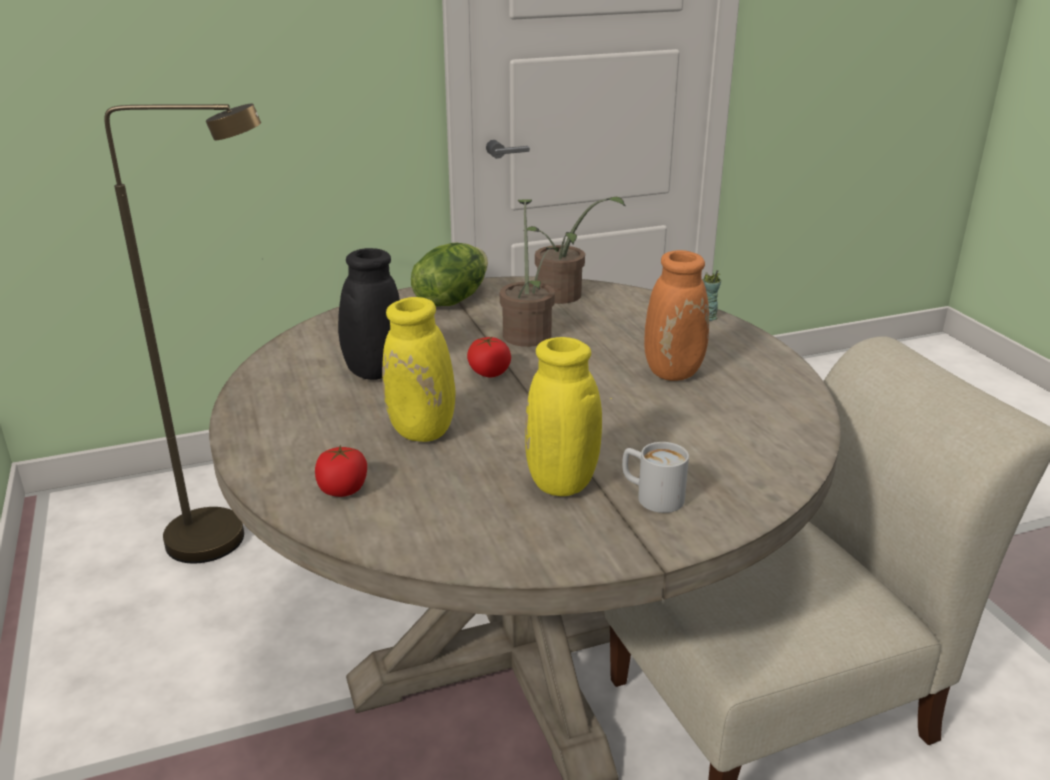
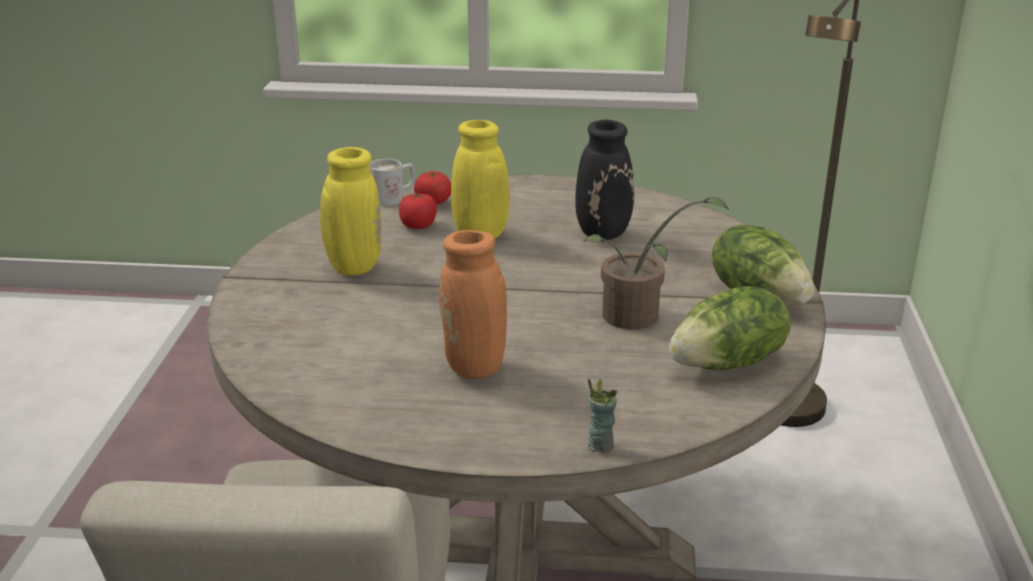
camera: 115 degrees right, 0 degrees up
tomato [467,336,511,377] -> tomato moved to [399,192,437,229]
potted plant [527,197,626,304] -> lettuce [669,286,791,370]
white mug [622,442,689,513] -> white mug moved to [370,159,415,206]

